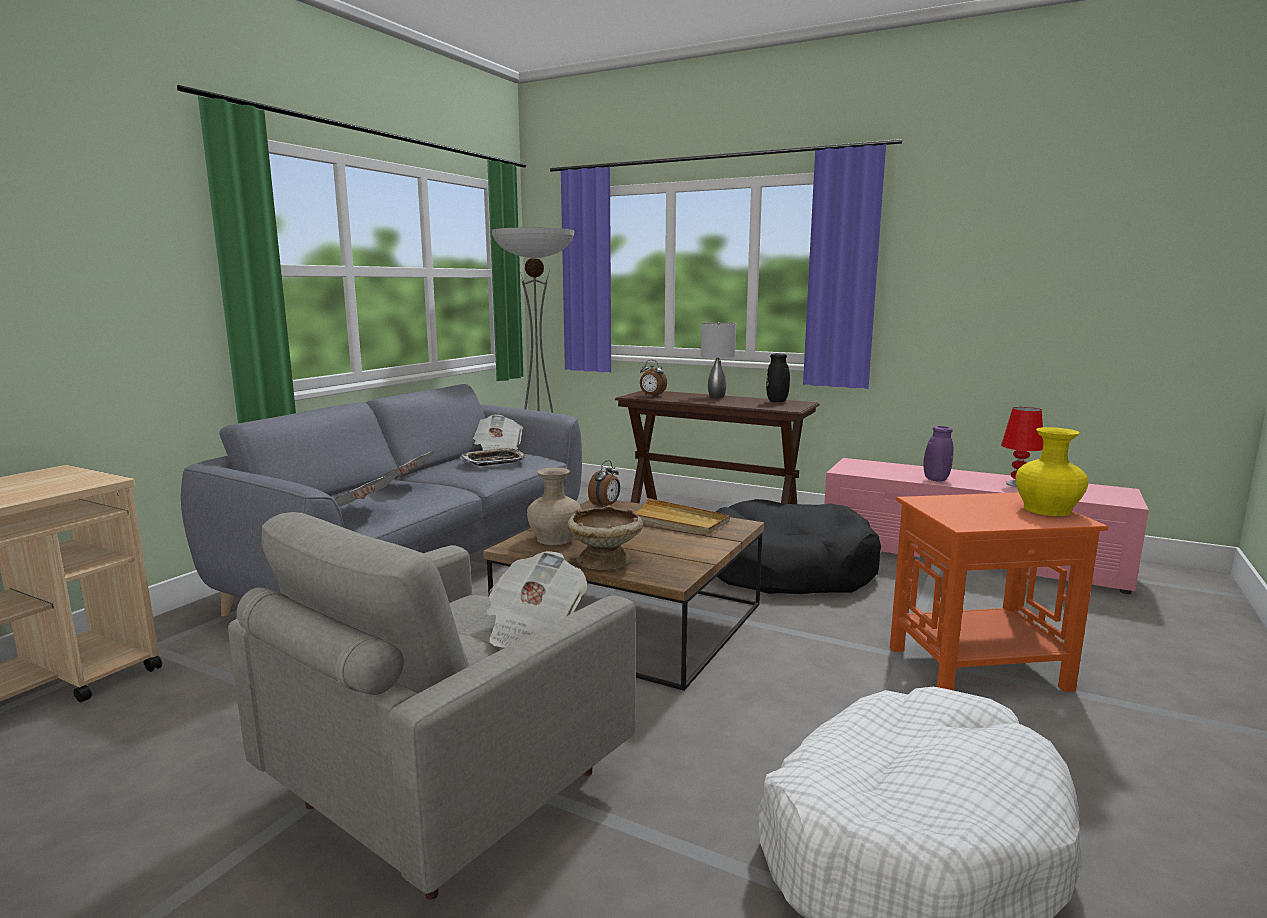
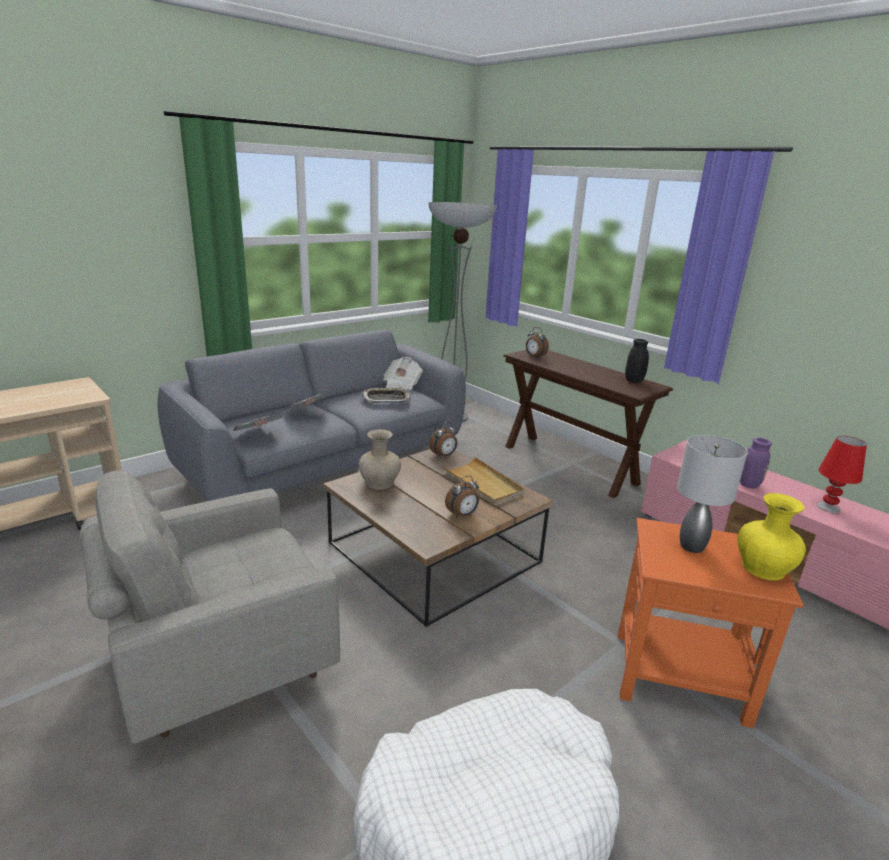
camera: 20 degrees right, 10 degrees up
newspaper [486,551,587,648] -> none
beige bowl [567,505,643,570] -> none
grey table lamp [701,322,736,398] -> grey table lamp moved to [677,435,748,553]
black dog bed [716,499,881,594] -> none
none -> alarm clock [445,475,479,518]

